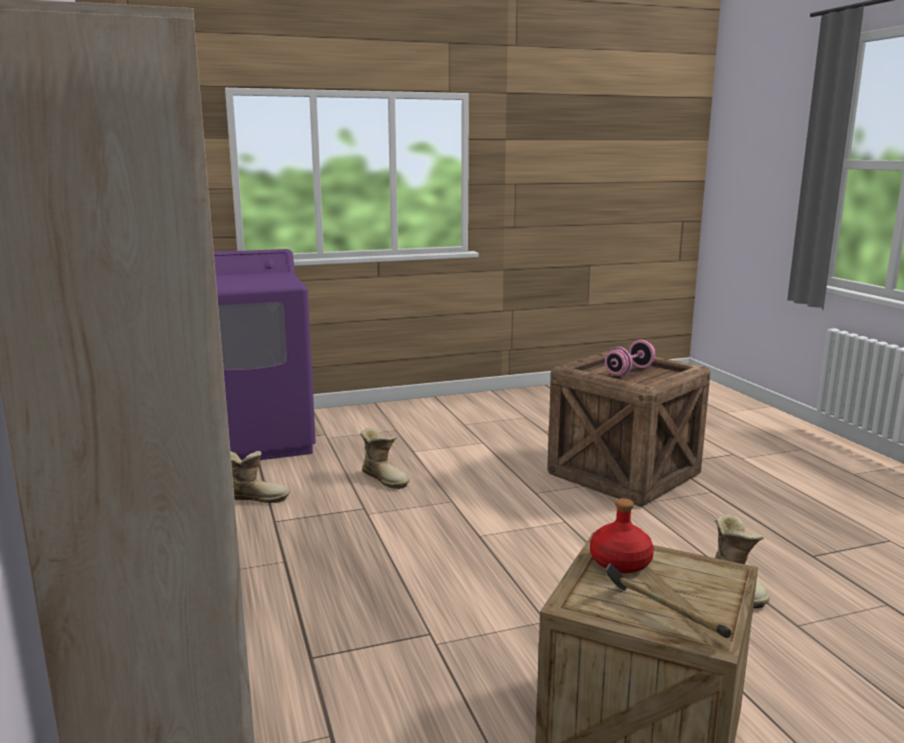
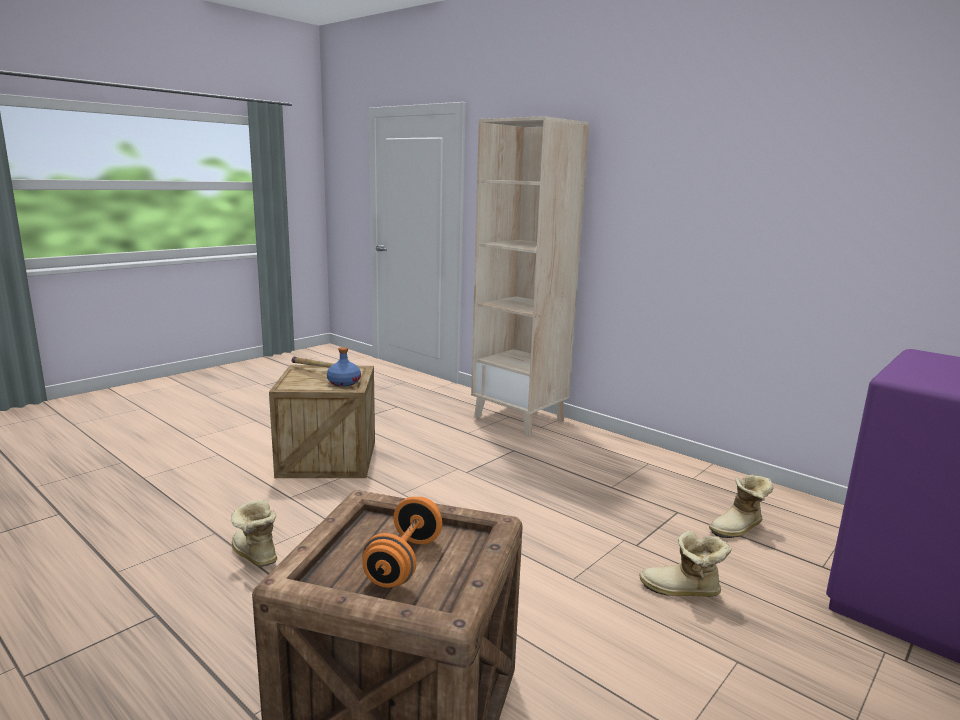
camera: 150 degrees right, 0 degrees up
red bottle [590,498,654,573] -> blue bottle [327,347,361,386]
pink dumbbell [605,340,655,376] -> orange dumbbell [362,497,442,588]

